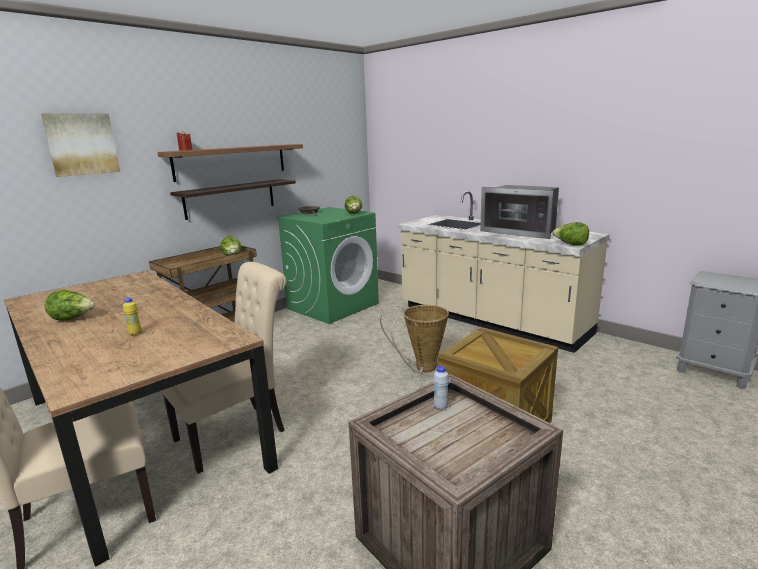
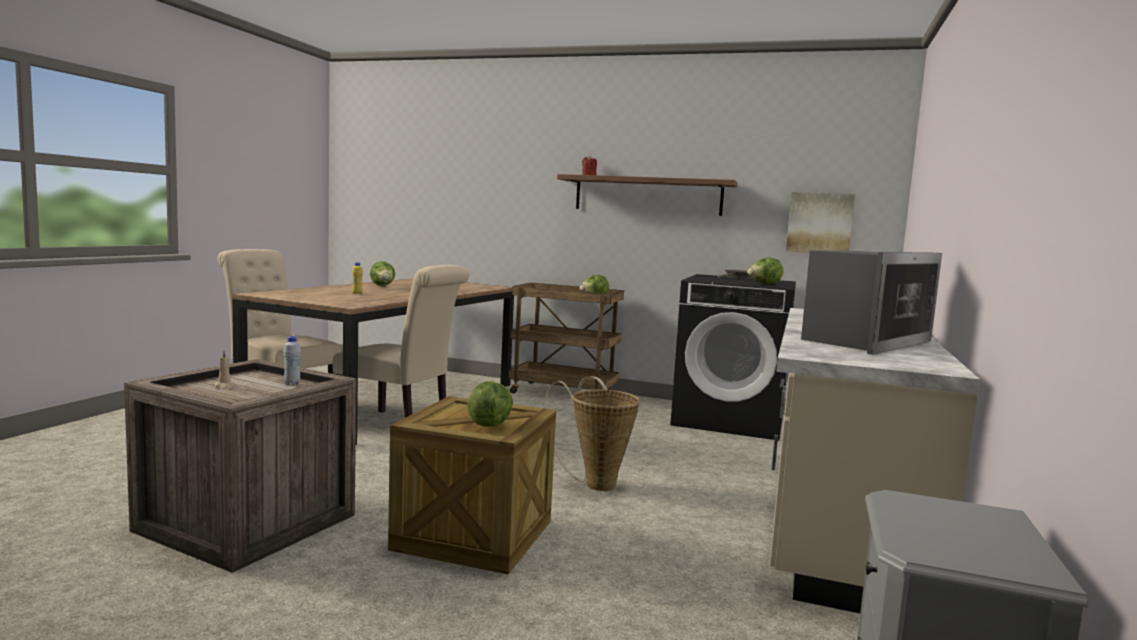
camera: 65 degrees right, 10 degrees down
picture [41,113,120,177] -> picture moved to [786,192,855,253]
shelf [170,179,296,220] -> none
green washing machine [277,207,379,324] -> black washing machine [670,274,796,441]
microwave [480,185,559,239] -> microwave turned 150 degrees counterclockwise [801,250,942,355]
lettuce [552,222,589,246] -> lettuce moved to [467,381,513,427]
none -> beige candle [214,351,235,389]

